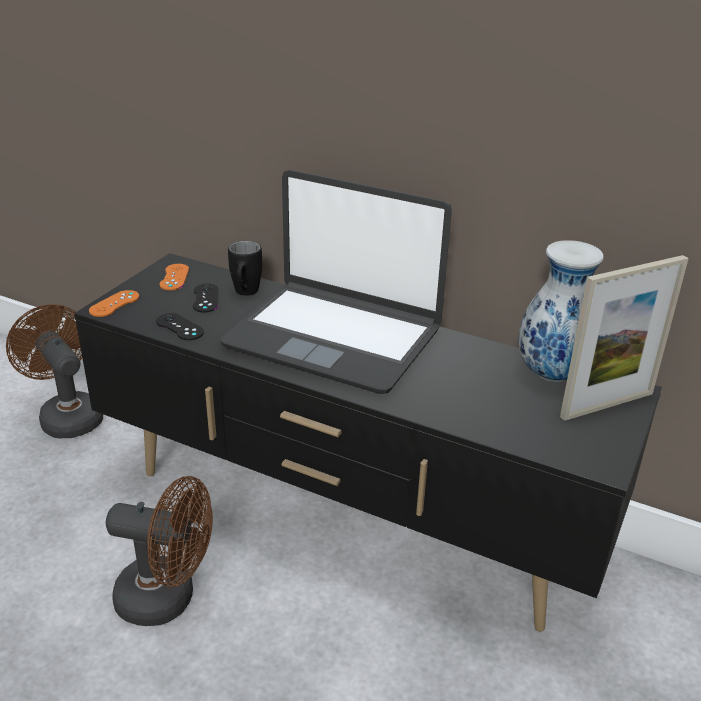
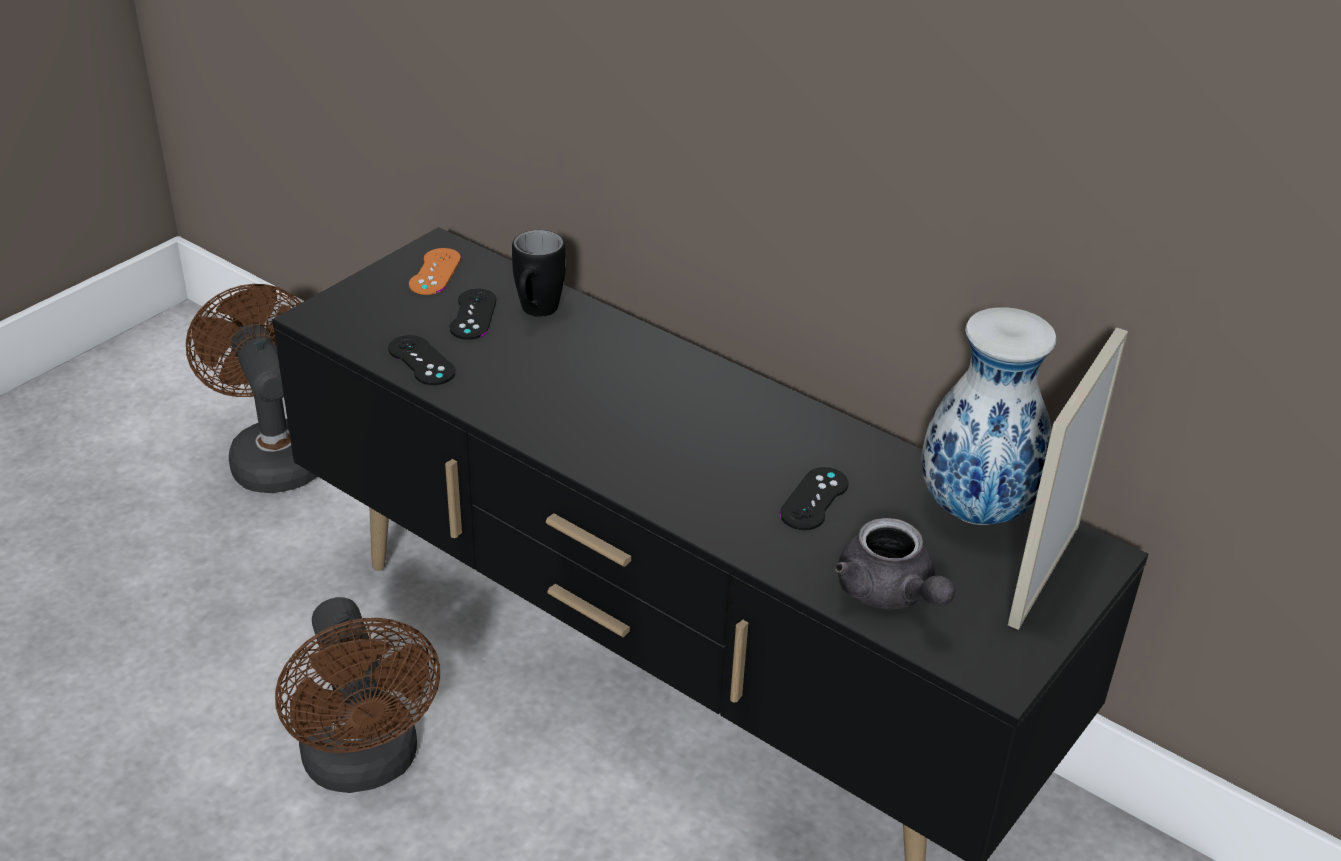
camera: 10 degrees right, 5 degrees up
orange game controller [89,290,139,317] -> none
brown fan [106,476,213,626] -> brown fan turned 45 degrees clockwise [275,597,440,793]
laptop [220,170,452,394] -> none
picture frame [560,255,689,421] -> picture frame turned 135 degrees clockwise [1008,327,1128,630]
none -> black game controller [780,467,848,530]
none -> grey teapot [835,518,955,609]

